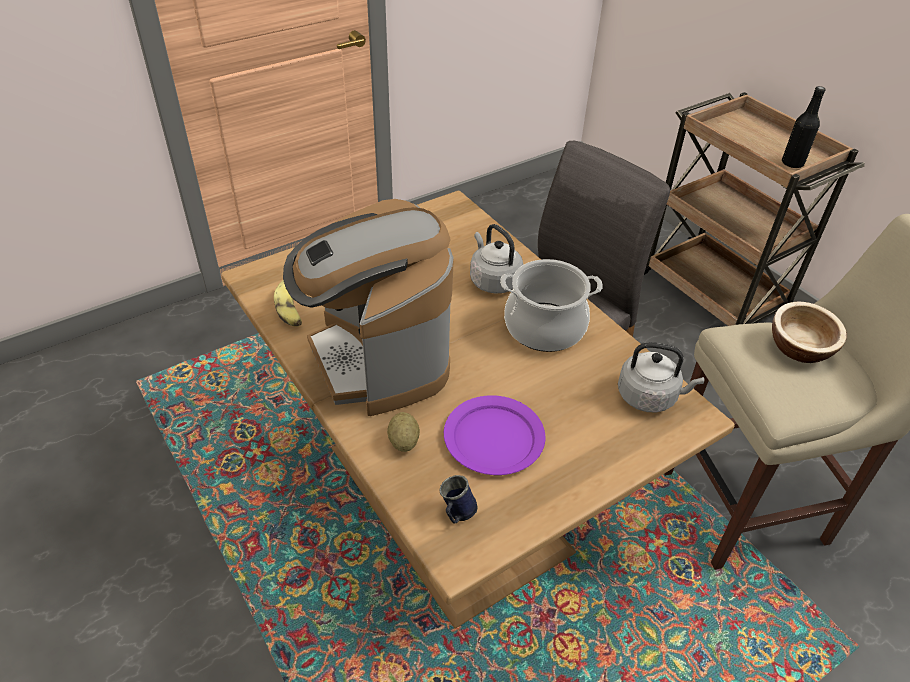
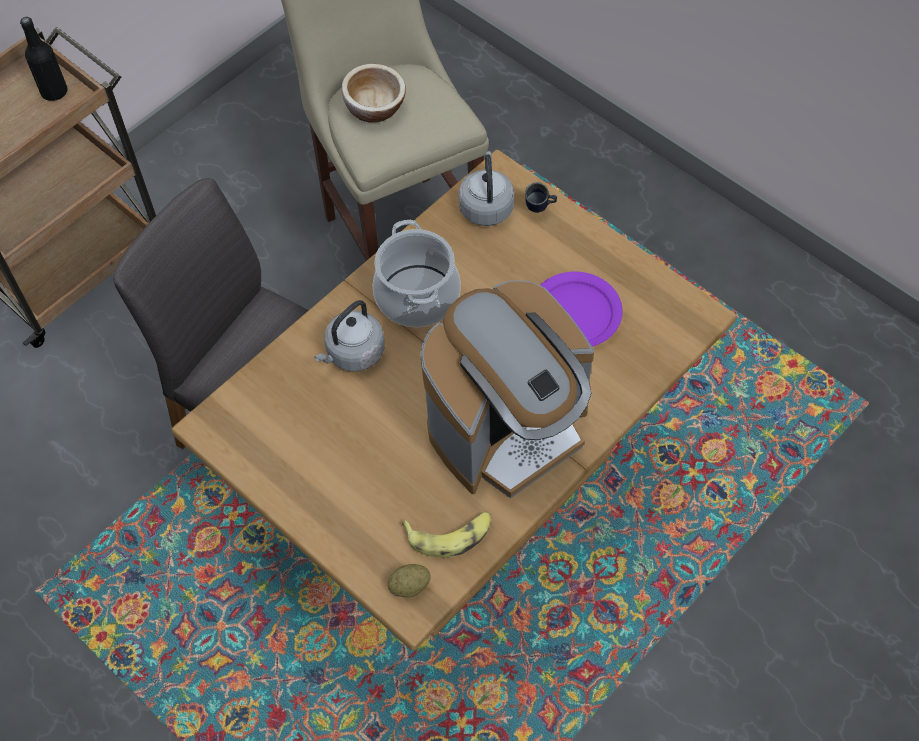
camera: 100 degrees left, 15 degrees up
potato [387,412,420,452] -> potato moved to [388,564,430,597]
blue mug [440,475,478,523] -> blue mug moved to [525,182,557,213]

